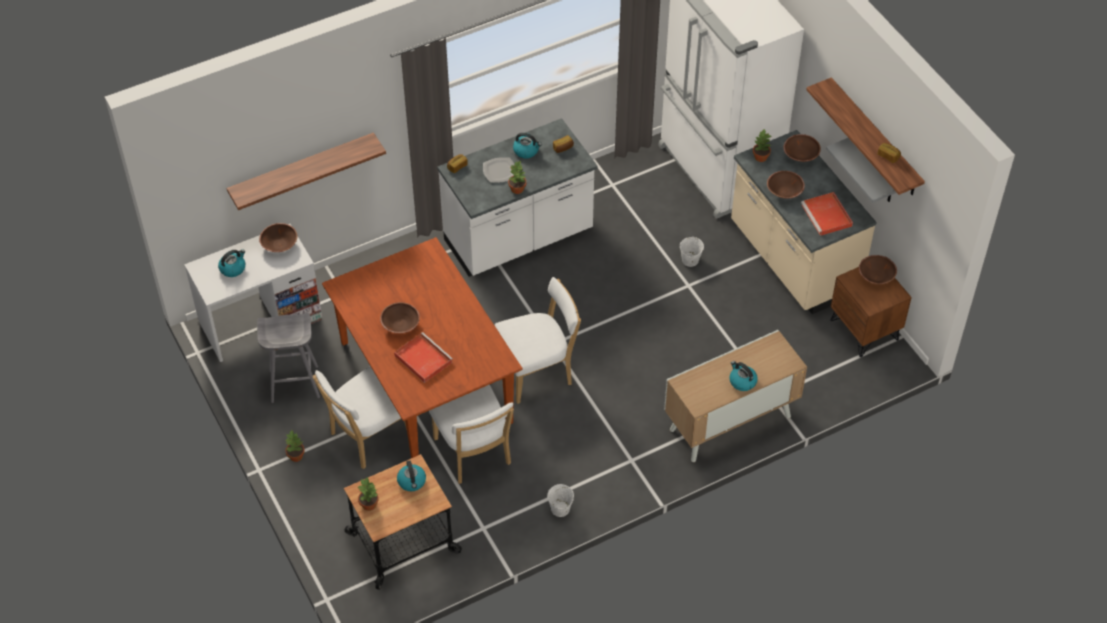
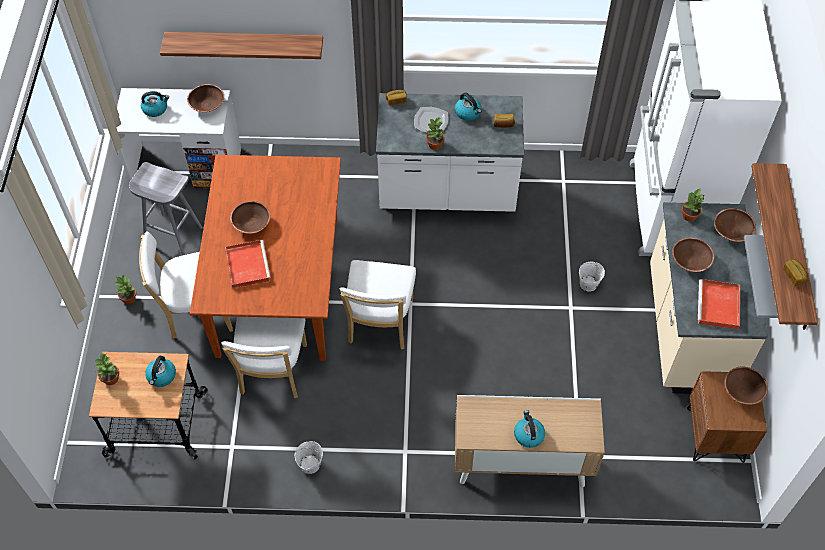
camera: 30 degrees right, 5 degrees up
white chair [495,277,581,404] -> white chair turned 90 degrees clockwise [340,260,416,349]

